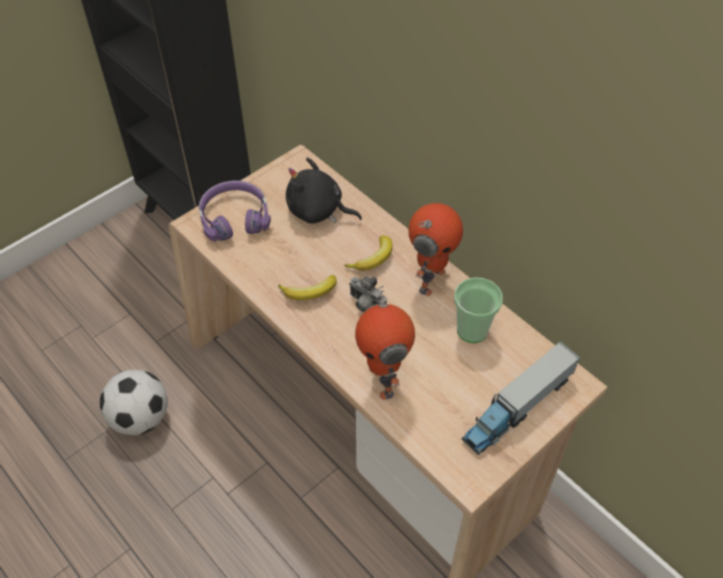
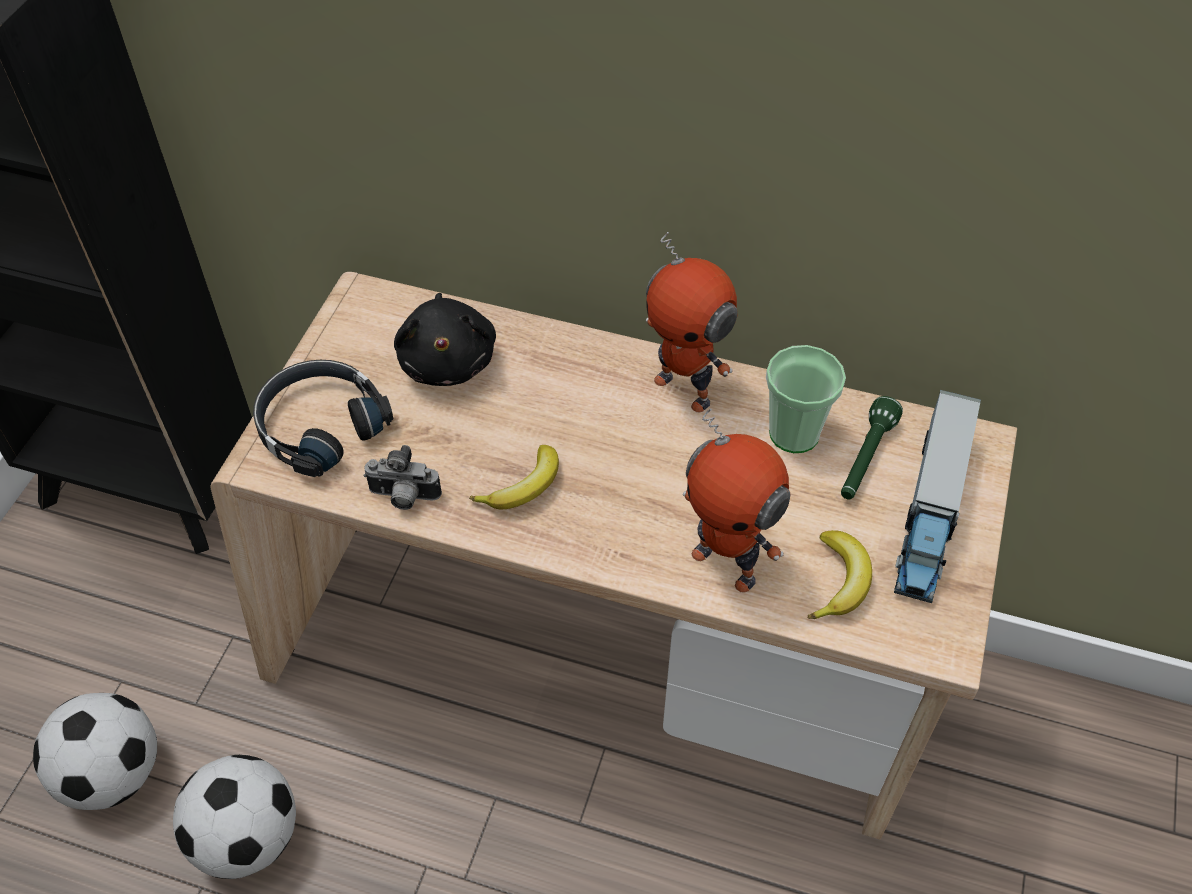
camera: 30 degrees left, 0 degrees up
purple headphones [199,181,271,242] -> black headphones [253,360,393,477]
black plush toy [286,158,362,224] -> black plush toy turned 90 degrees counterclockwise [394,293,496,386]
banana [344,235,393,271] -> banana moved to [807,530,872,619]
camera [349,276,387,312] -> camera moved to [364,445,442,510]
toy robot [408,203,463,296] -> toy robot turned 135 degrees clockwise [646,232,738,412]
none -> football [33,693,157,810]
none -> green flashlight [841,396,903,499]

